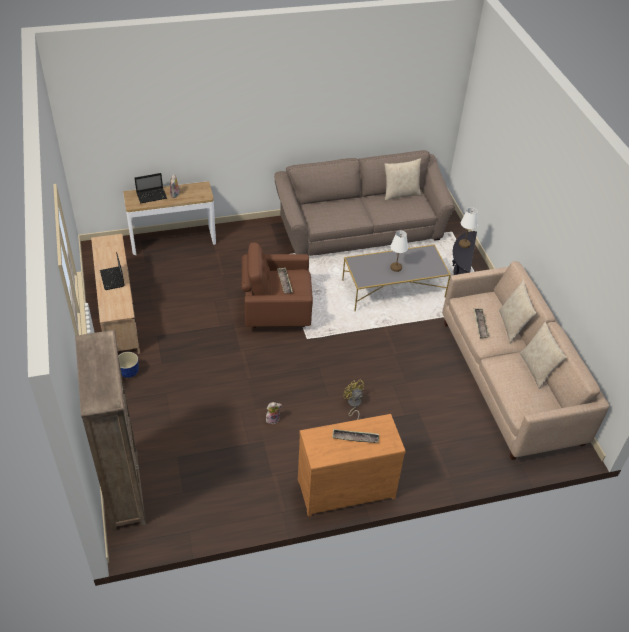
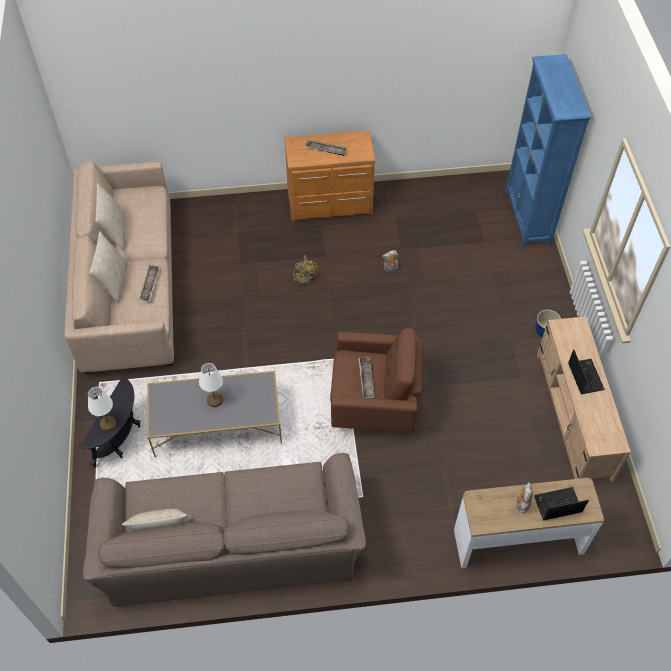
camera: 170 degrees left, 10 degrees up
brown bookcase [75,330,146,531] -> blue bookcase [505,54,591,247]

